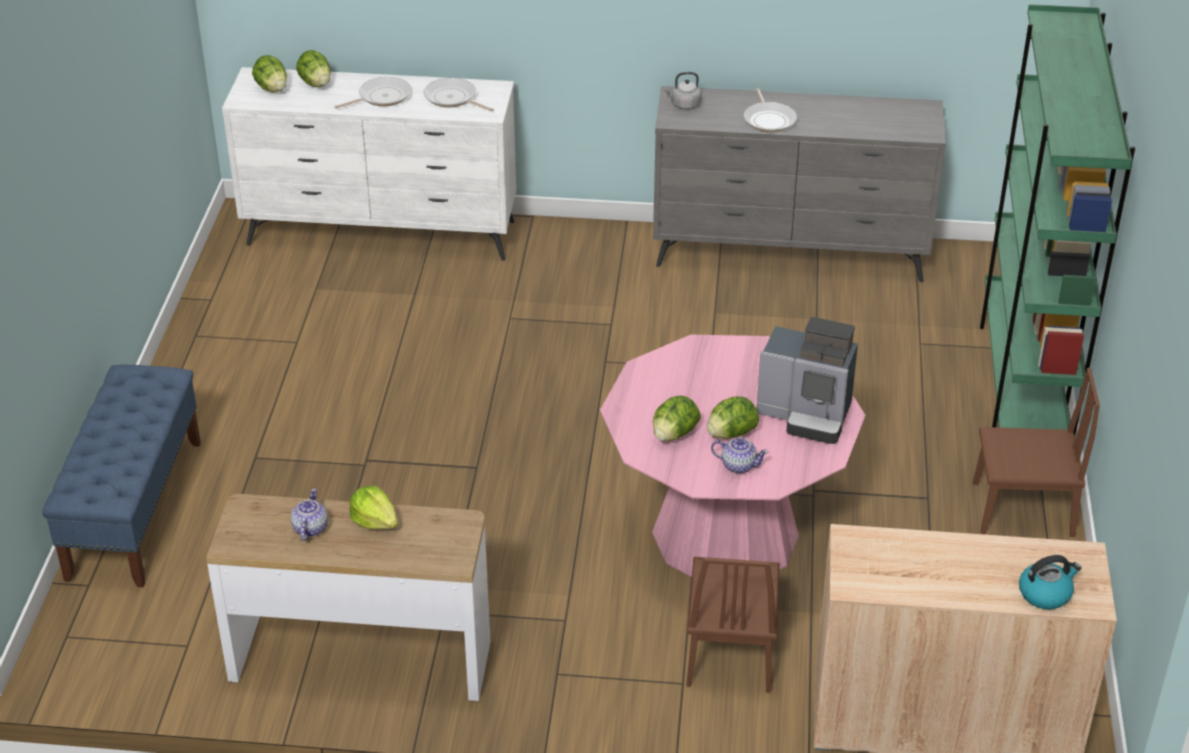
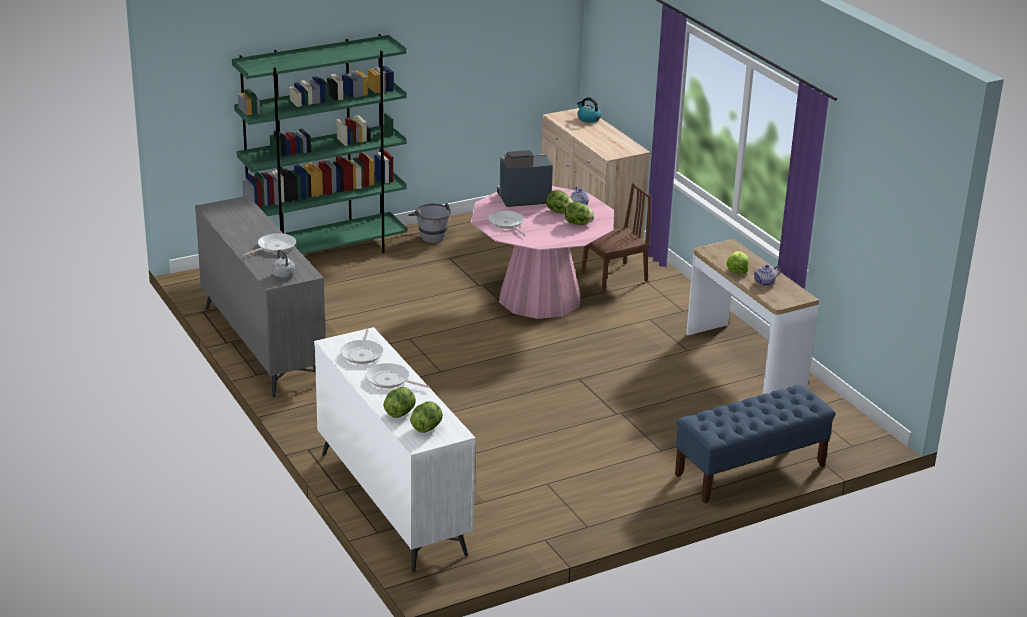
camera: 125 degrees left, 10 degrees down
coffee machine [757,317,858,444] -> coffee machine turned 90 degrees counterclockwise [497,150,553,207]
brown chair [973,368,1100,537] -> grey bucket [408,203,451,243]
none -> frying pan [488,211,525,236]

